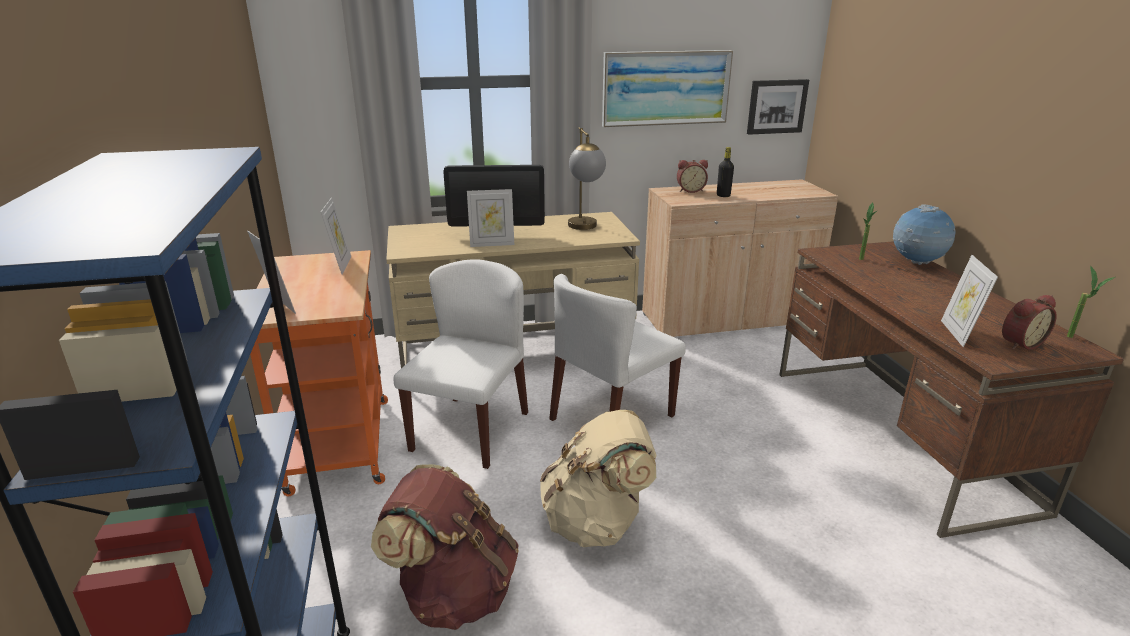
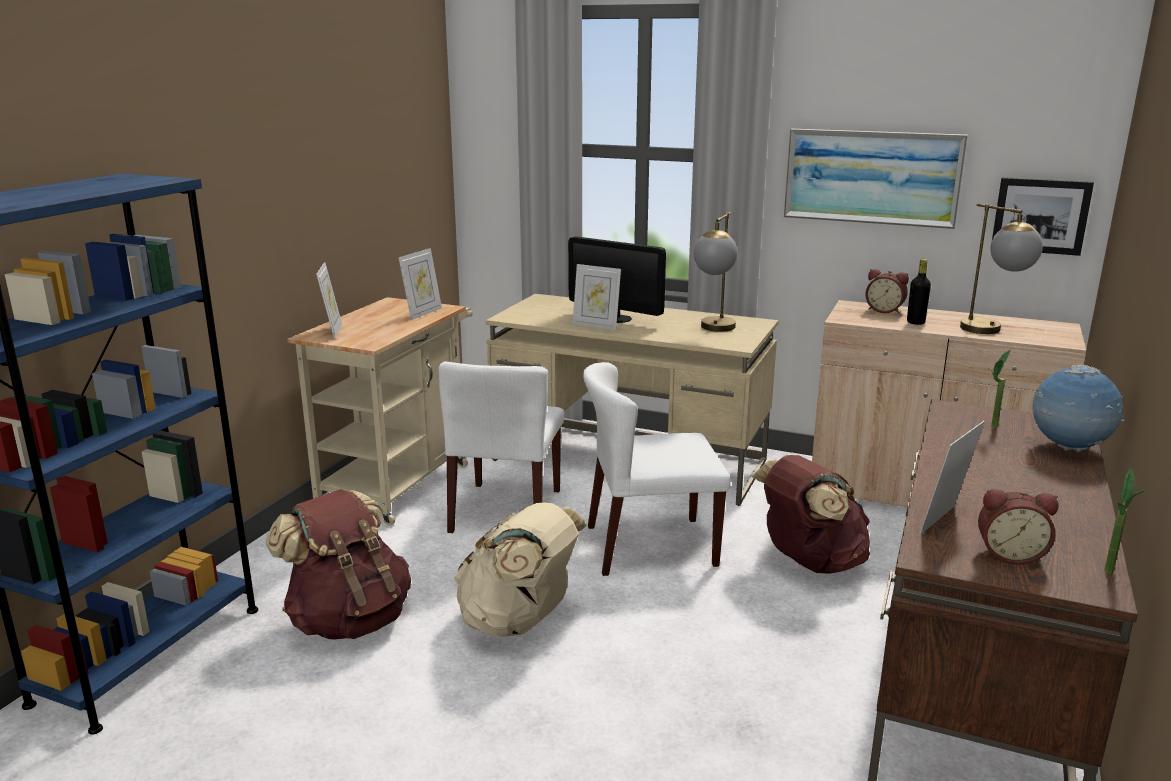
camera: 35 degrees right, 5 degrees down
orange cart [250,250,388,496] -> beige cart [288,297,473,526]
white chair [394,259,528,469] -> white chair turned 135 degrees clockwise [439,362,564,533]
none -> brown backpack [752,455,870,574]
none -> table lamp [960,204,1043,334]

